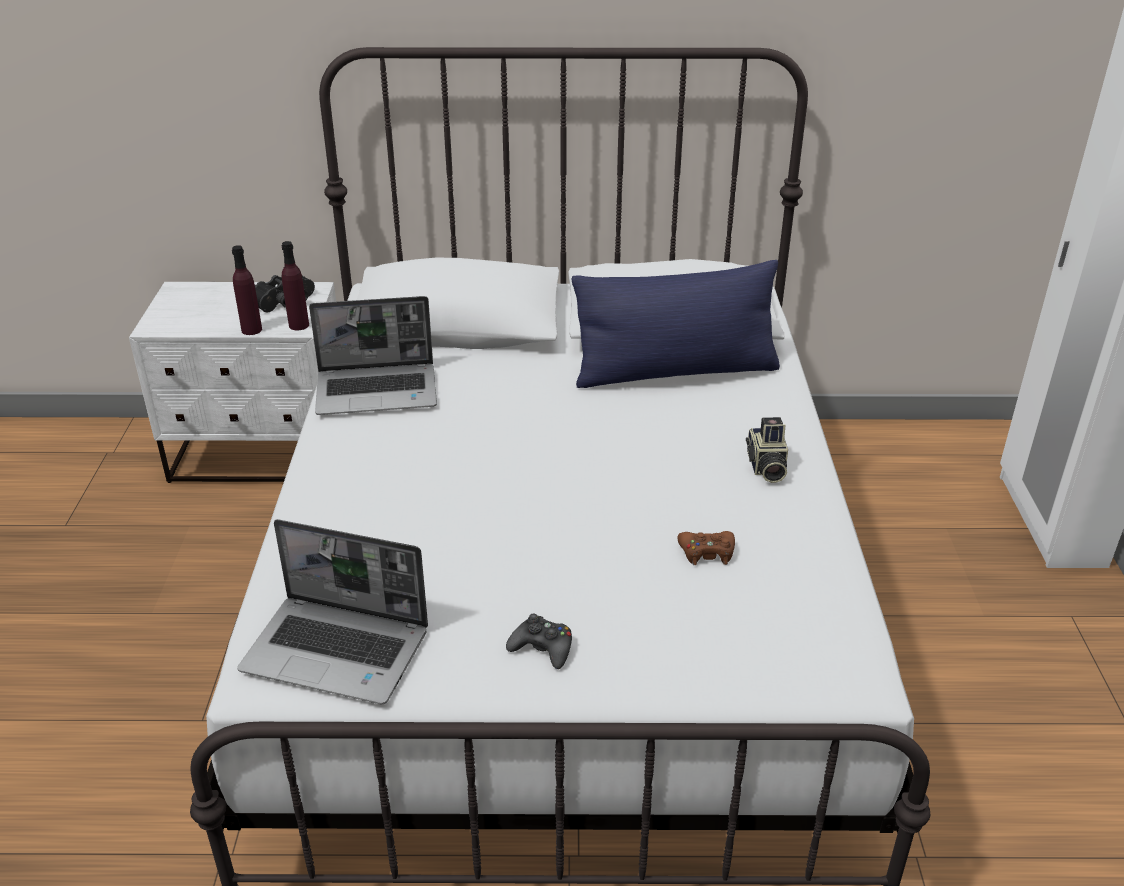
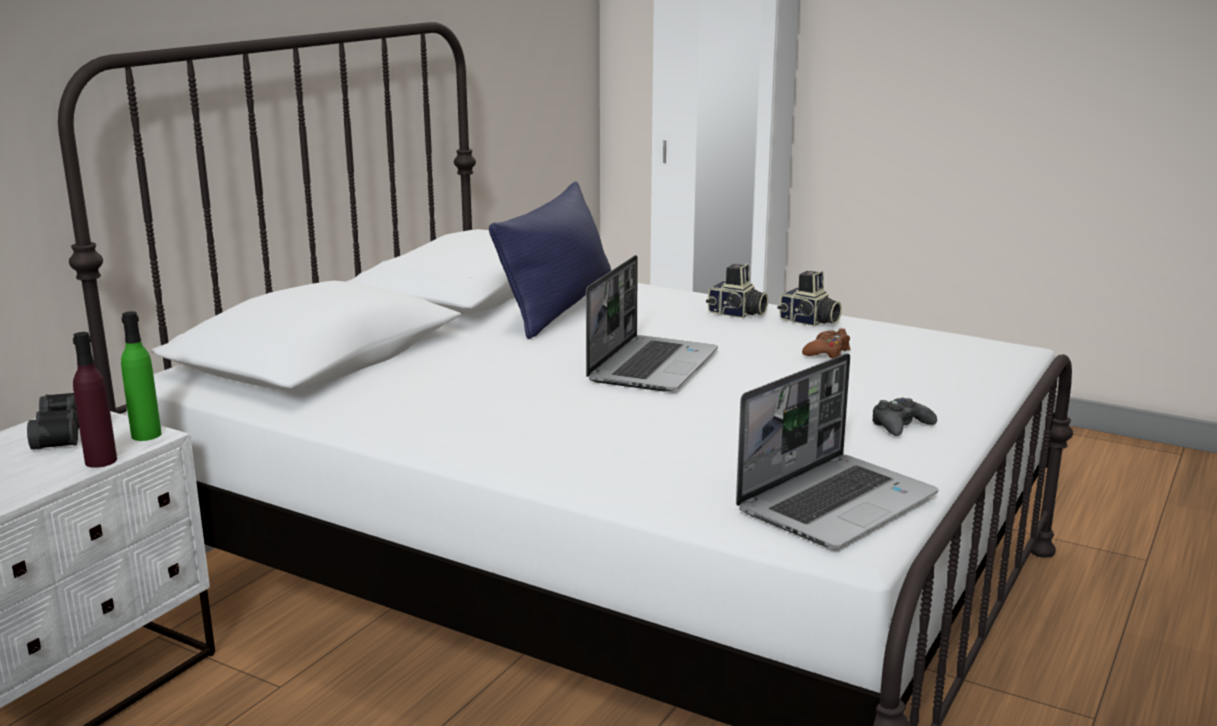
camera: 60 degrees left, 15 degrees down
purple bottle [282,241,309,330] -> green bottle [121,311,162,441]
laptop [309,296,437,415] -> laptop moved to [586,255,718,392]
none -> camera [778,271,842,326]

